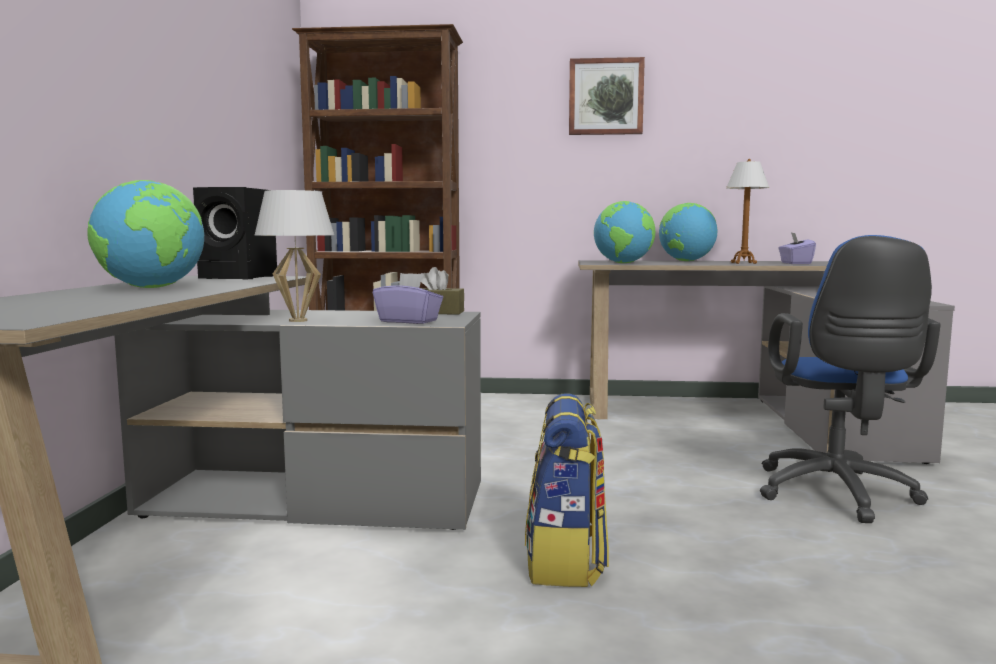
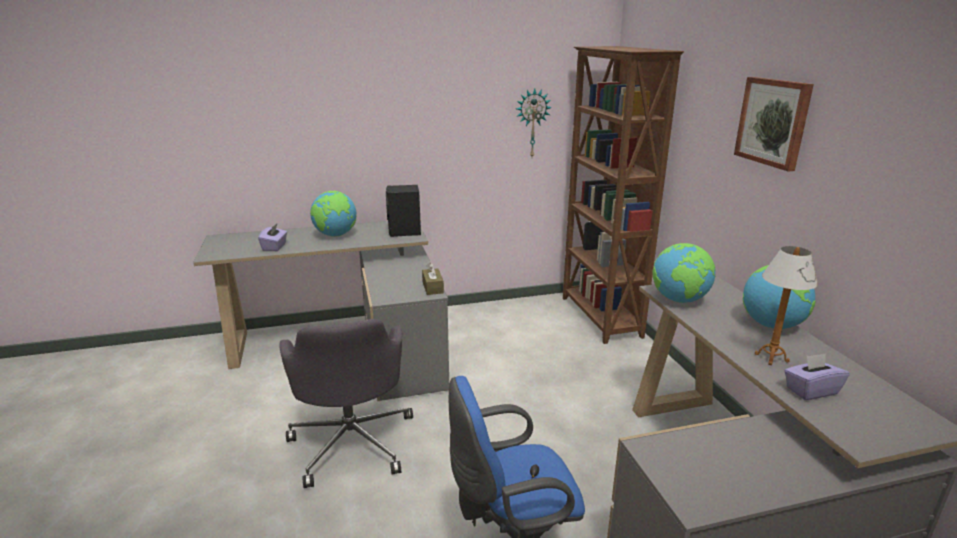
camera: 70 degrees right, 15 degrees up
white table lamp [255,190,334,322] -> none
purple tissue box [373,273,443,324] -> purple tissue box moved to [258,223,287,251]
backpack [525,393,609,587] -> grey office chair [279,319,413,488]
none -> wall clock [516,88,552,157]

